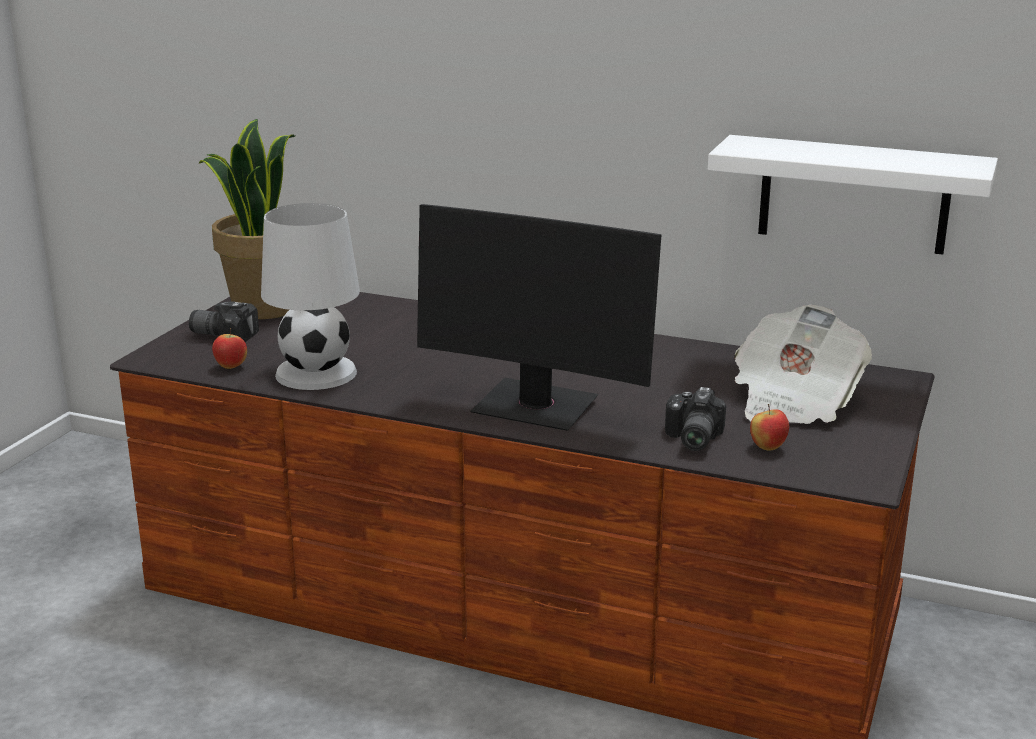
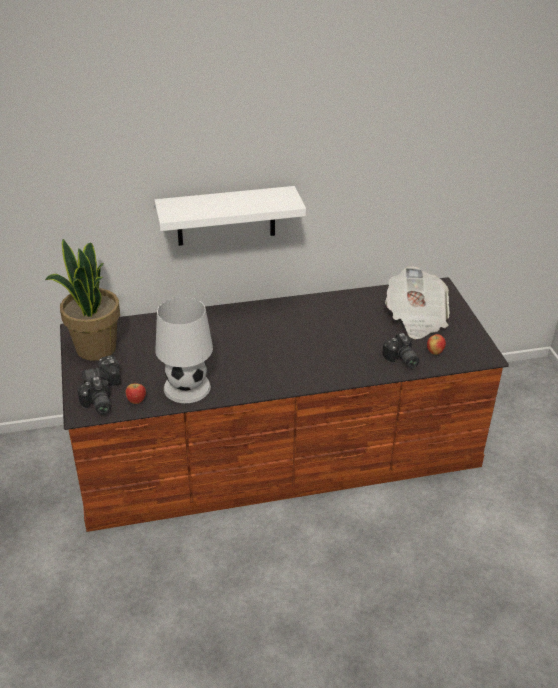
camera: 35 degrees left, 15 degrees up
monitor [417,204,662,431] -> none
white shelf [708,135,998,255] -> white shelf moved to [154,186,306,246]
none -> camera [77,376,111,415]

